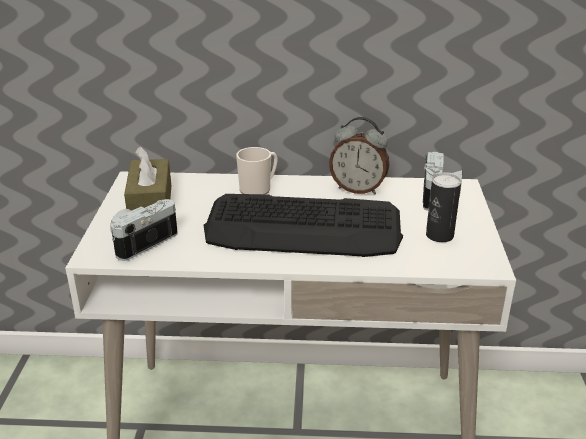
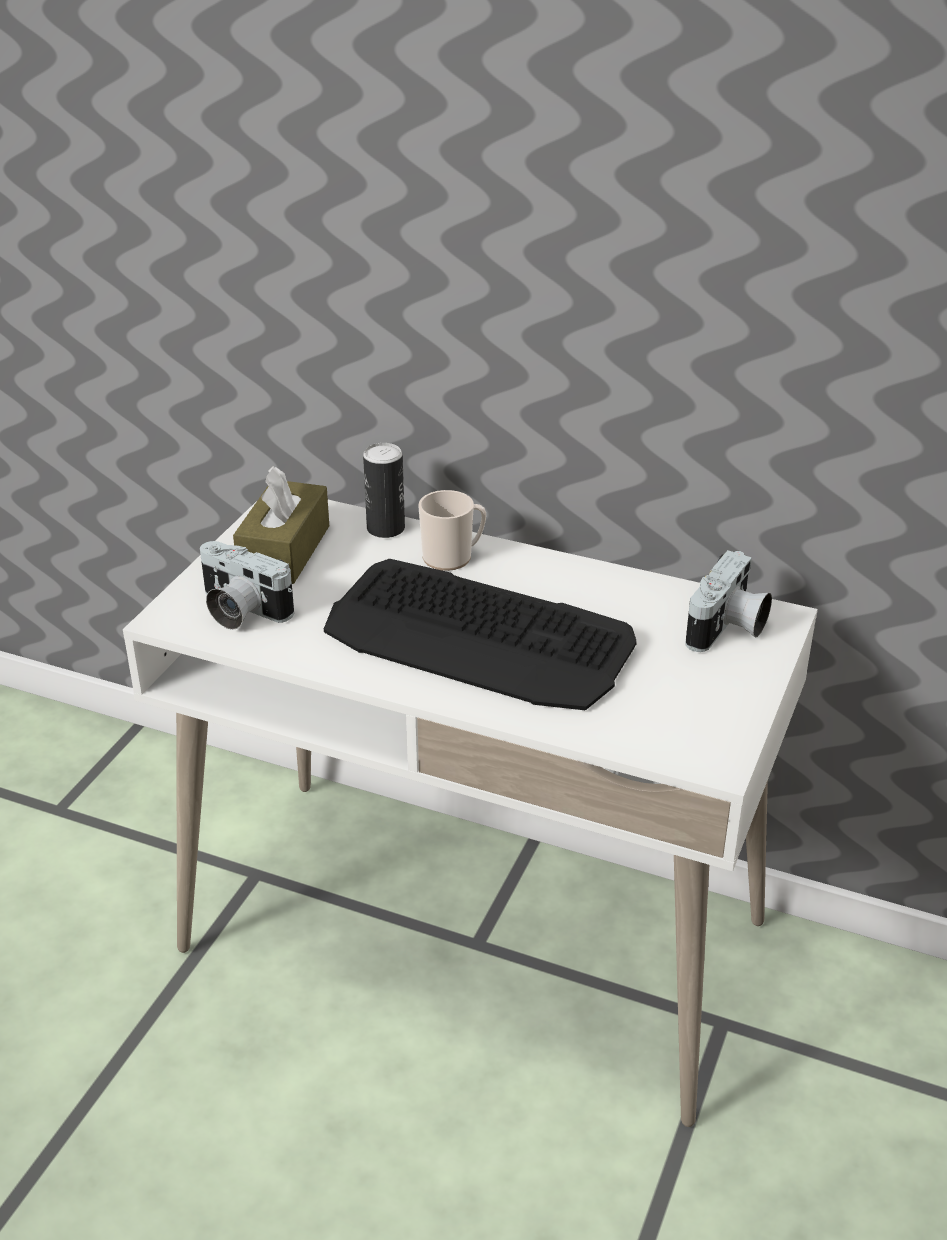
camera: 20 degrees right, 5 degrees up
camera [110,199,178,261] -> camera turned 120 degrees counterclockwise [200,541,294,630]
alarm clock [329,117,389,194] -> none
can [426,173,461,242] -> can moved to [363,443,405,538]

